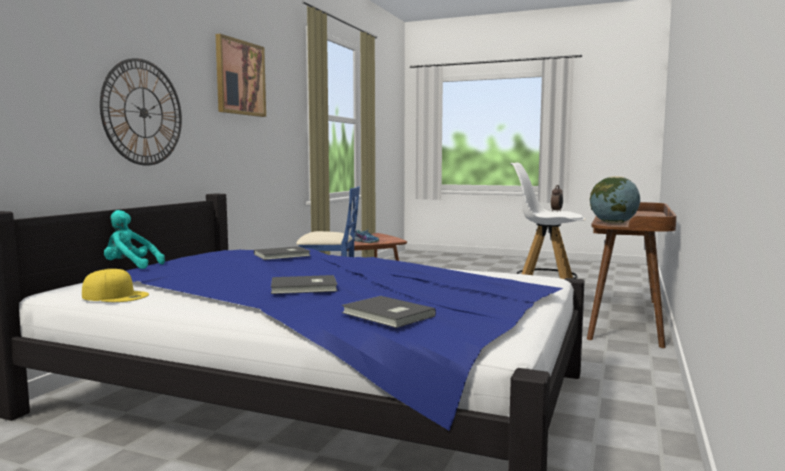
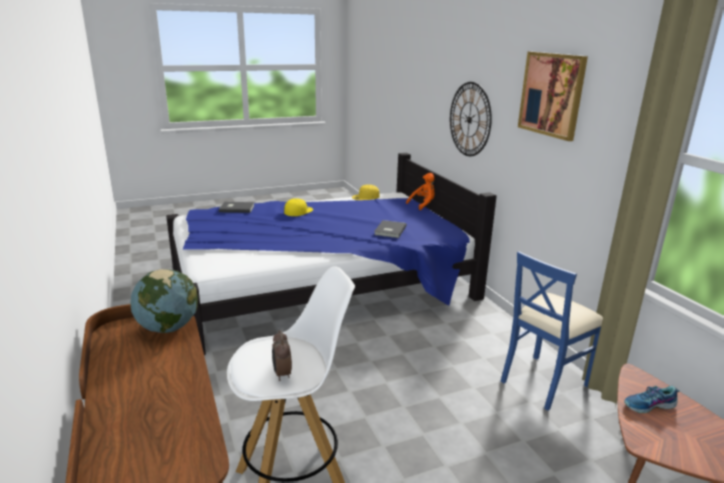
camera: 135 degrees right, 15 degrees up
turquoise plush toy [104,210,165,269] -> orange plush toy [406,173,434,210]
grey book [271,275,338,294] -> yellow cap [284,198,313,216]

